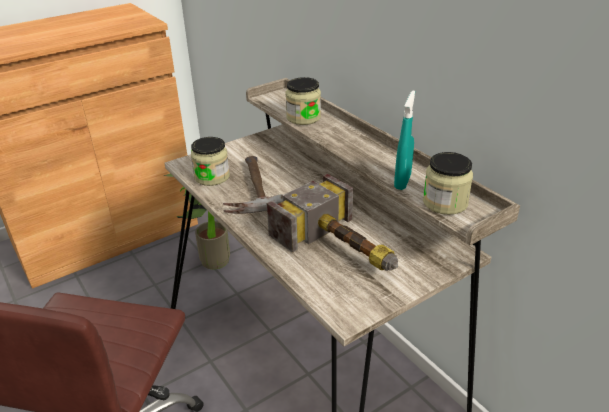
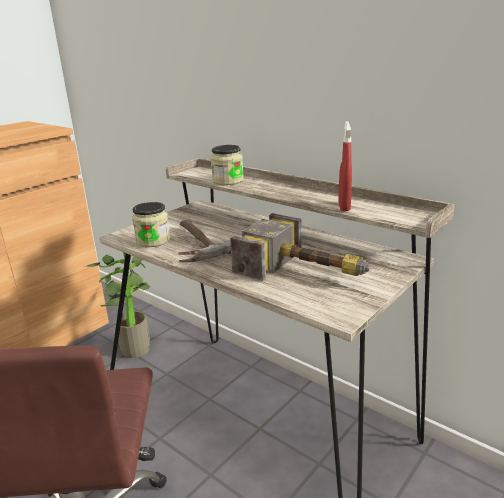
camera: 15 degrees left, 10 degrees down
turquoise spray bottle [394,91,415,190] -> red spray bottle [338,121,352,211]
jar [423,152,473,215] -> none

